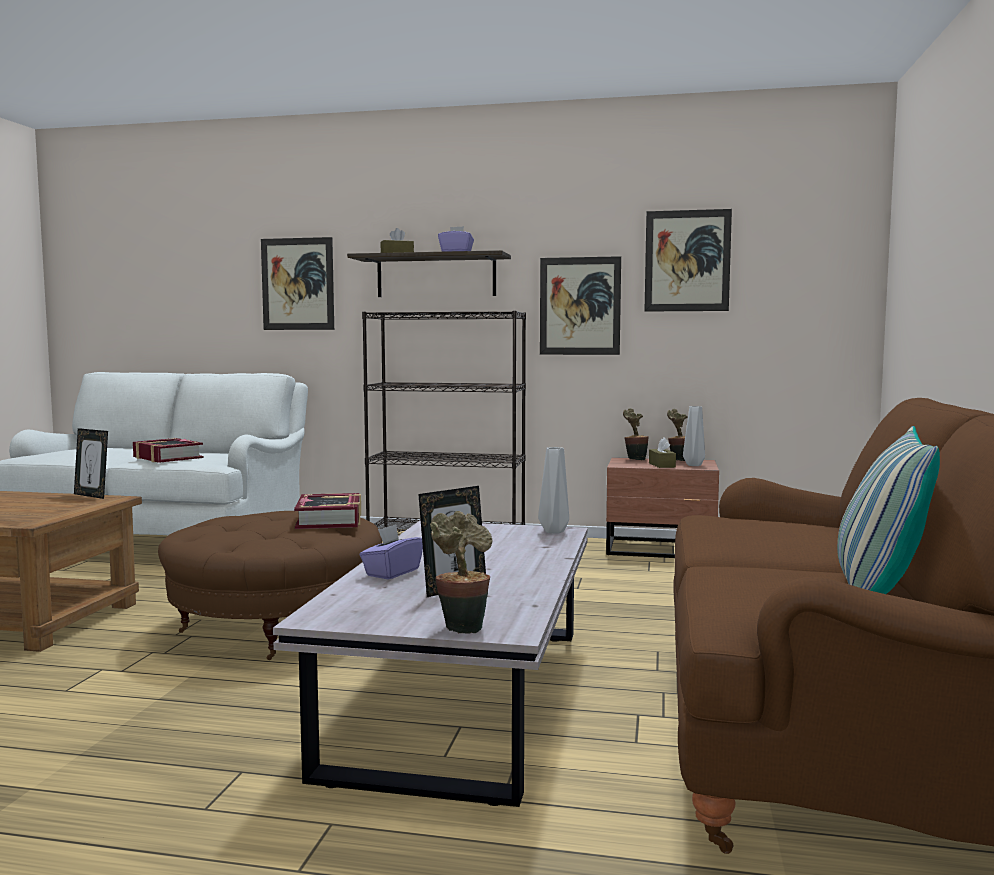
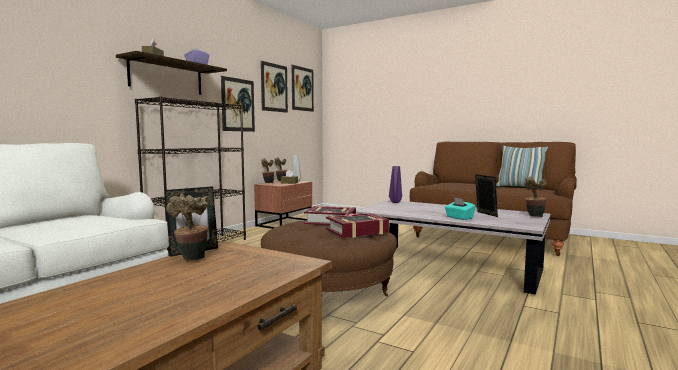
camera: 70 degrees left, 0 degrees up
book [133,438,204,463] -> book moved to [326,213,389,238]
picture [261,237,334,330] -> picture moved to [292,65,314,112]
purple tissue box [360,524,423,580] -> turquoise tissue box [445,198,476,220]
grey vase [538,447,569,534] -> purple vase [389,166,402,203]
none -> potted plant [166,193,209,260]

